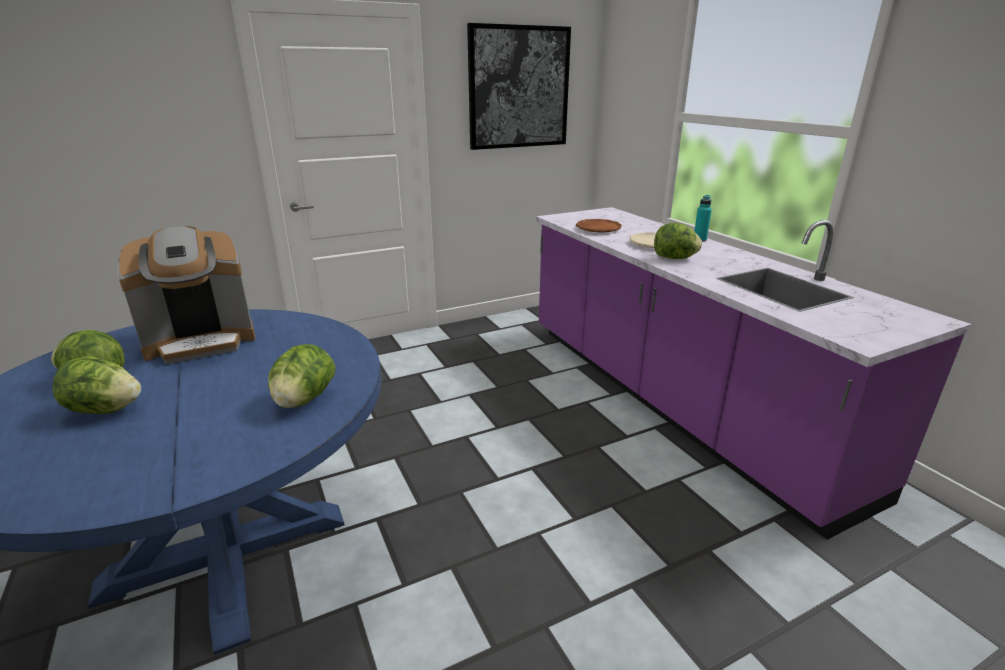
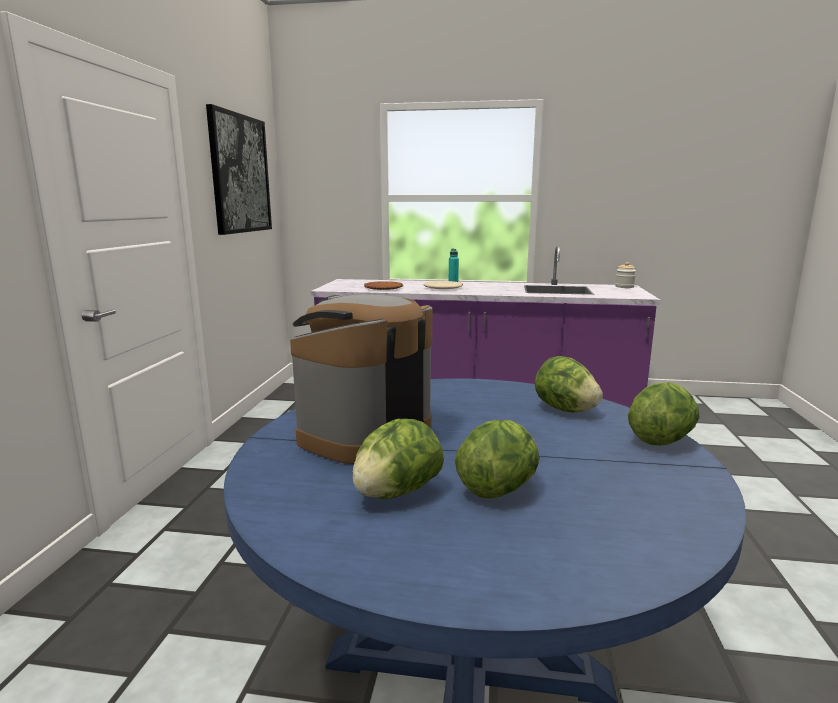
camera: 55 degrees left, 10 degrees down
coffee machine [118,226,255,365] -> coffee machine turned 150 degrees counterclockwise [290,294,433,464]
lettuce [654,223,702,259] -> lettuce moved to [628,382,700,445]
none -> jar [615,262,636,288]

